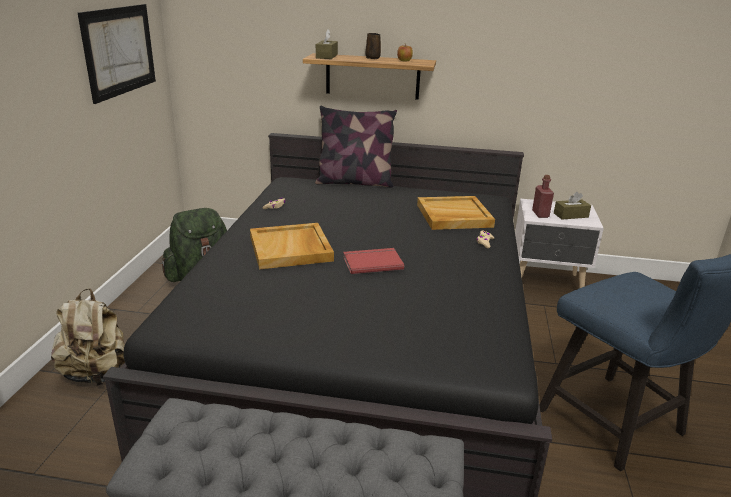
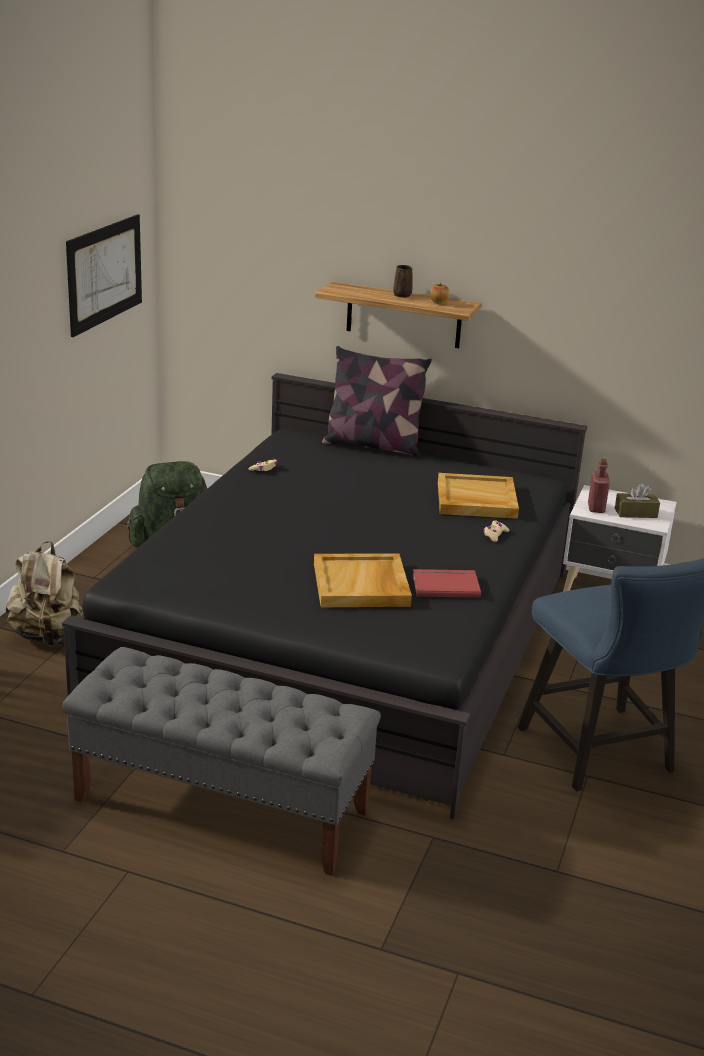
camera: 10 degrees right, 0 degrees up
beige tray [250,223,334,269] -> beige tray moved to [314,553,412,607]
brown tissue box [316,29,338,59] -> none
red book [343,248,404,274] -> red book moved to [413,569,481,598]

